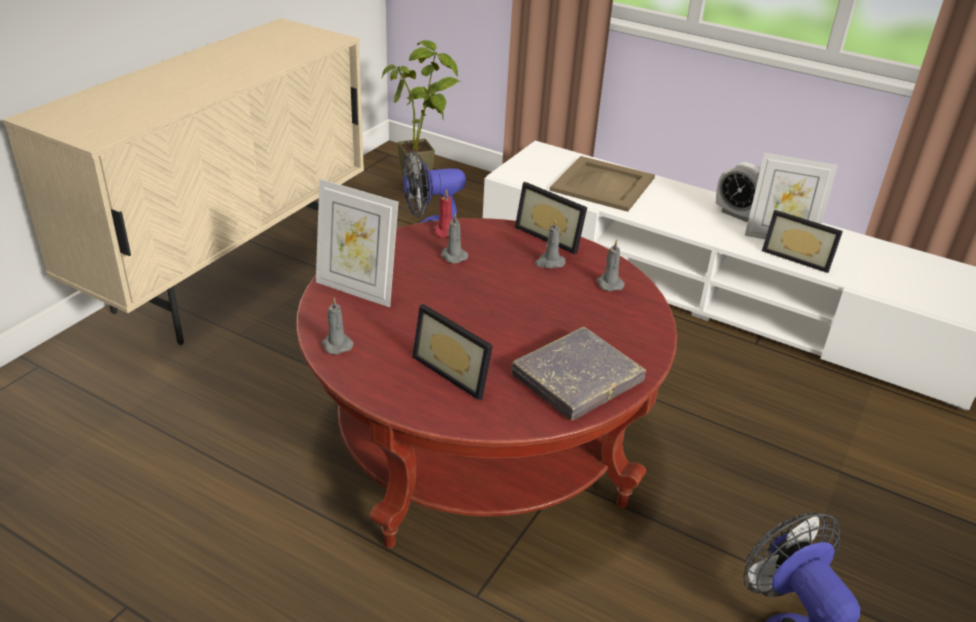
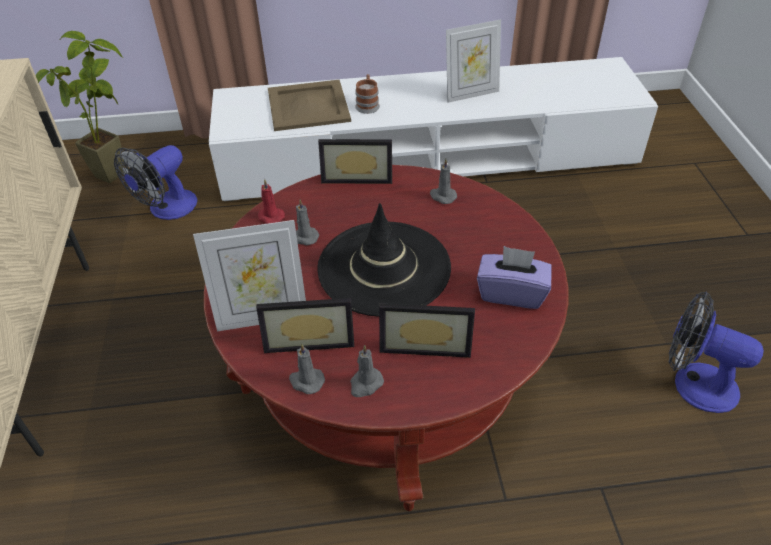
camera: 35 degrees left, 10 degrees up
grey book [511,327,646,420] -> purple tissue box [477,246,552,309]
grey candle [535,219,565,268] -> grey candle moved to [350,345,384,397]
alarm clock [716,162,760,222] -> none
picture frame [762,210,843,273] -> picture frame moved to [256,298,354,353]
none -> black hat [317,203,451,317]
none -> mug [355,74,380,114]

